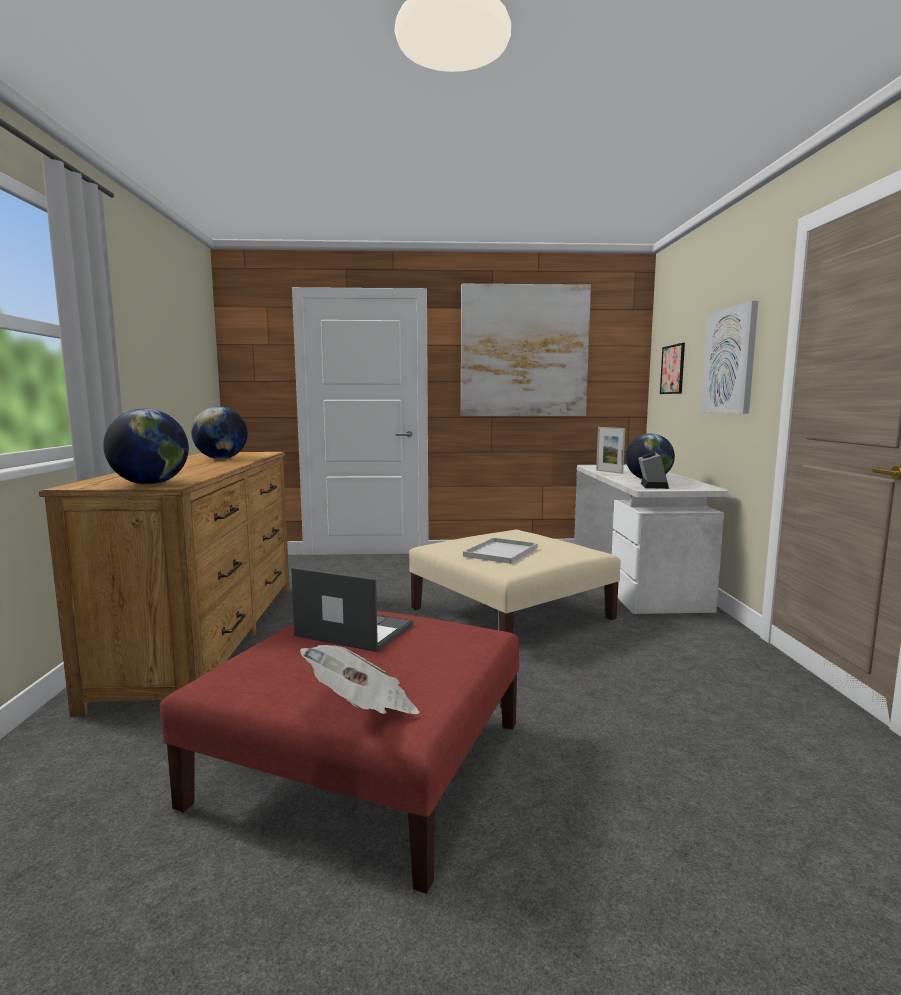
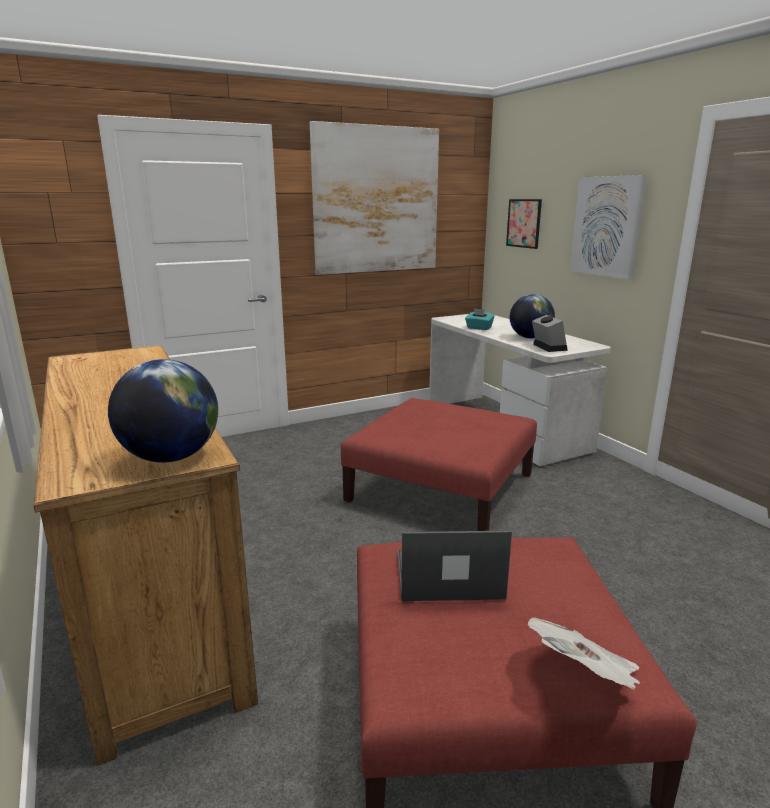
camera: 25 degrees left, 10 degrees up
globe [191,406,248,459] -> none
beige ottoman [409,529,621,633] -> red ottoman [341,398,537,531]
white tray [463,538,538,564] -> none
picture frame [596,427,625,474] -> turquoise tissue box [465,308,495,330]

